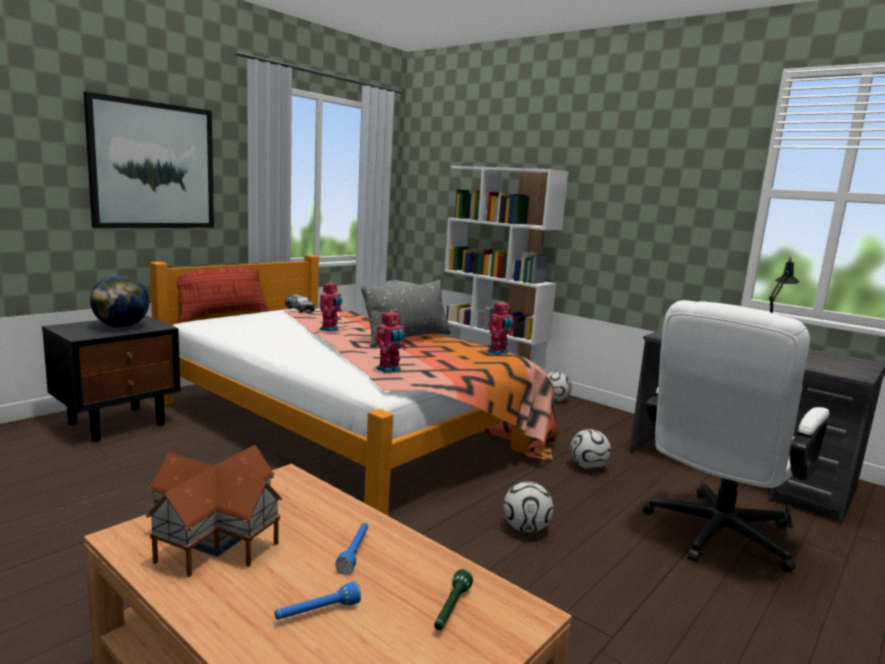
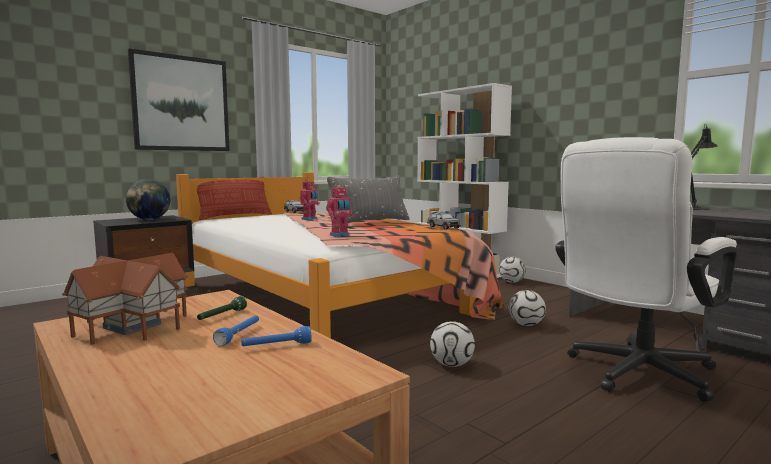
camera: 10 degrees right, 5 degrees down
blue flashlight [274,582,361,620] -> blue flashlight moved to [241,326,312,346]
green flashlight [434,569,473,630] -> green flashlight moved to [197,296,247,320]
toy robot [487,301,514,355] -> grey toy car [427,212,461,230]

